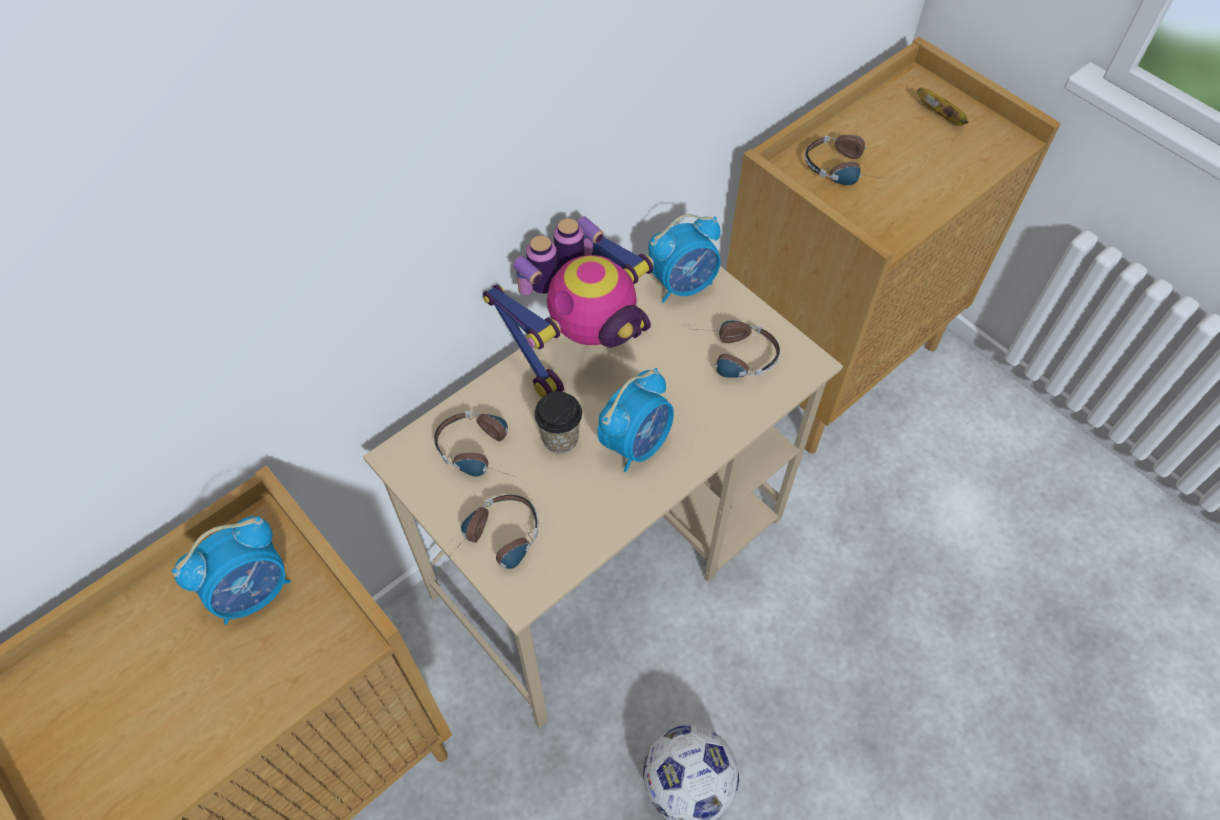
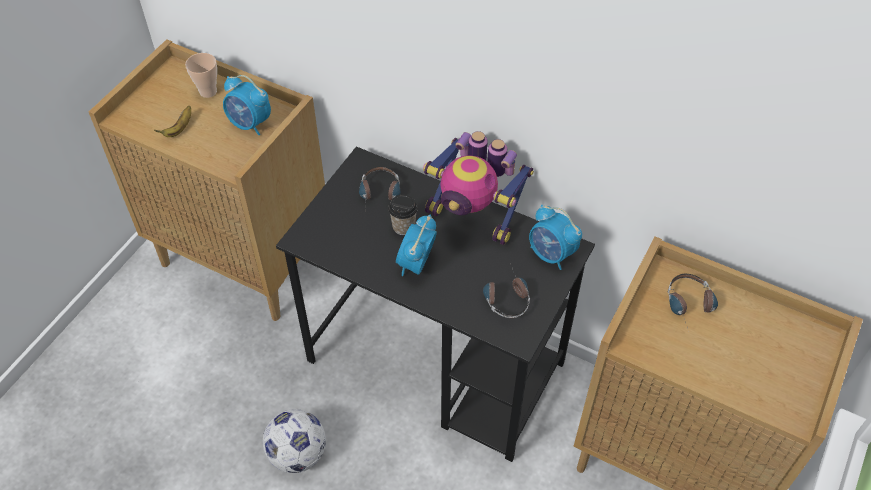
camera: 70 degrees right, 5 degrees down
beige desk [363,266,843,728] -> black desk [276,147,595,462]
headphones [445,495,539,569] -> none
alarm clock [597,368,674,472] -> alarm clock turned 90 degrees clockwise [396,214,437,276]
banana [917,88,968,126] -> banana moved to [154,106,191,137]
none -> cup [185,53,217,98]

